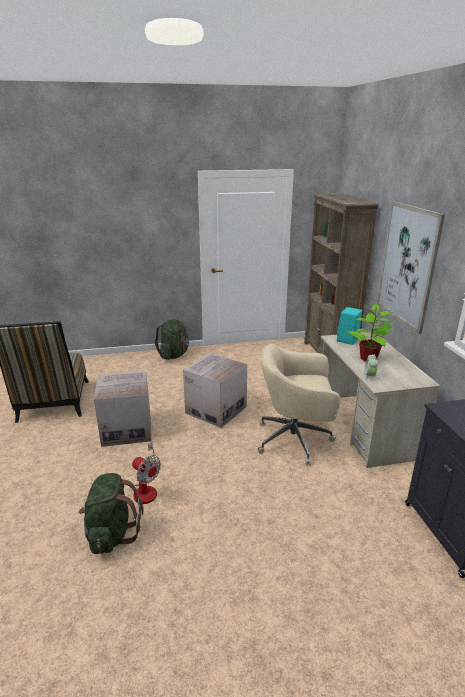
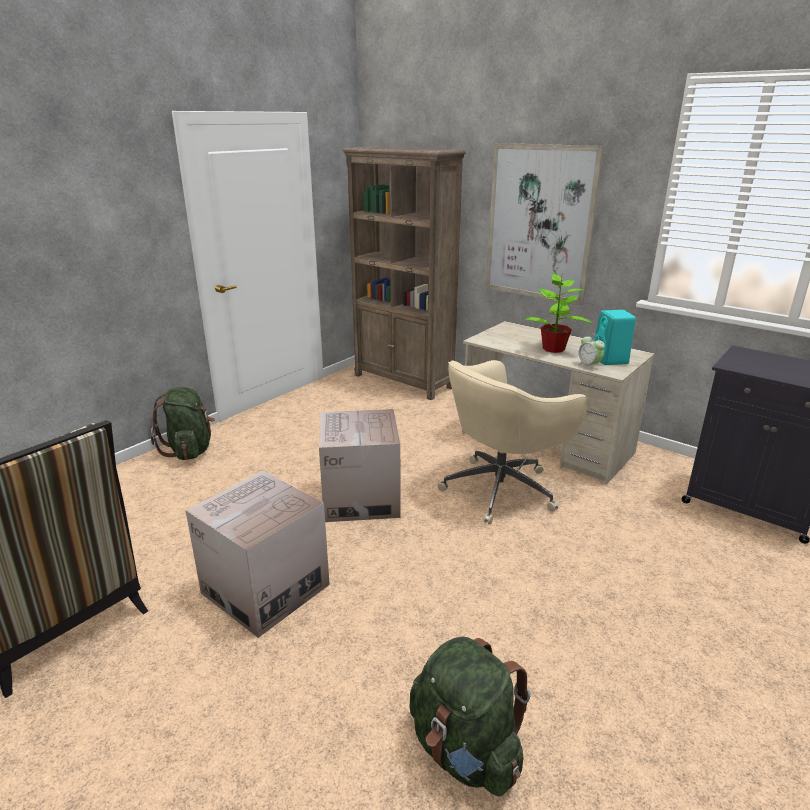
camera: 40 degrees left, 0 degrees up
fan [132,442,161,504] -> none
turquoise speaker [337,307,362,345] -> turquoise speaker moved to [594,310,636,365]

